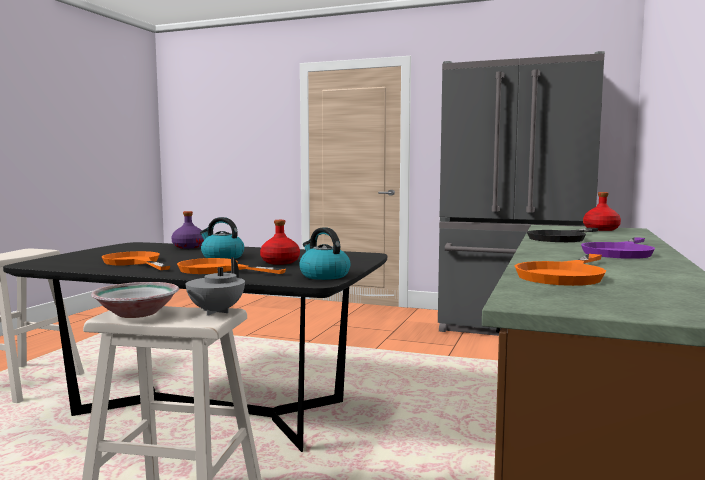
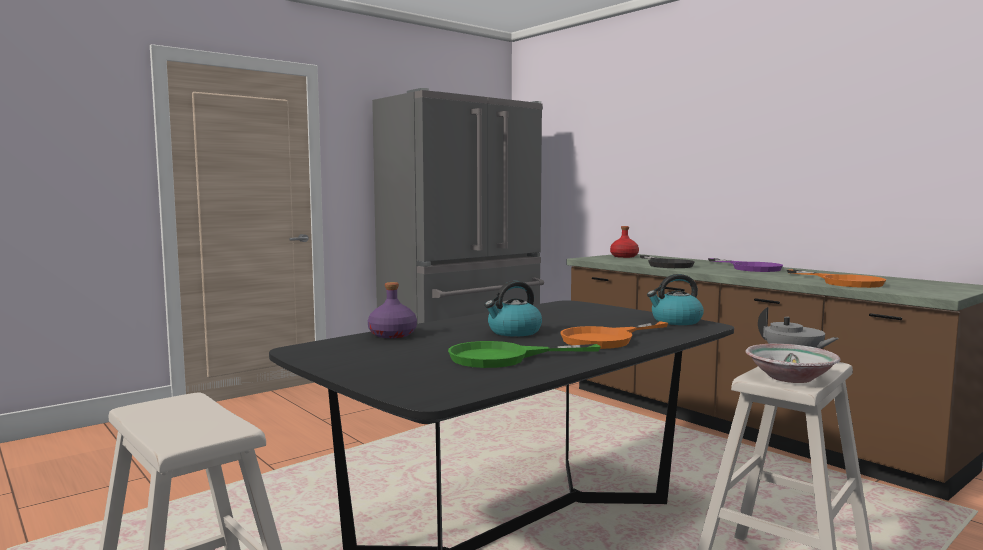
camera: 60 degrees left, 0 degrees up
orange frying pan [102,251,170,270] -> green frying pan [448,341,600,368]
red bottle [260,220,300,265] -> none

